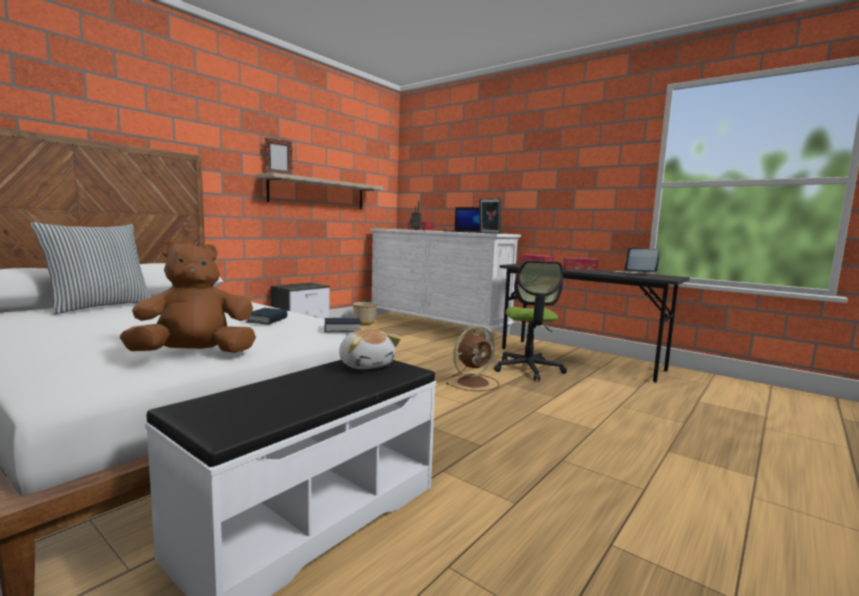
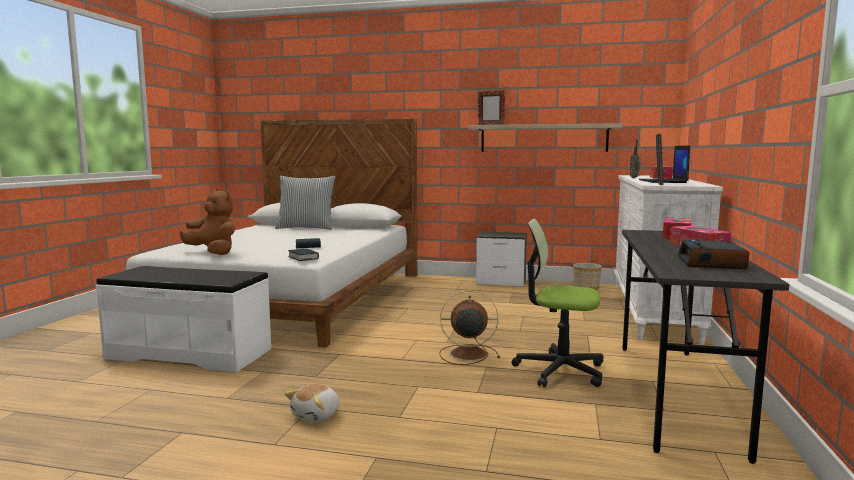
camera: 65 degrees right, 0 degrees up
plush toy [339,329,401,369] -> plush toy moved to [284,384,340,422]
brown fan [446,326,499,391] -> brown fan turned 150 degrees clockwise [439,290,500,365]
office chair [494,260,567,381] -> office chair turned 45 degrees clockwise [512,218,604,387]
laptop [612,248,659,274] -> alarm clock [678,240,749,269]

